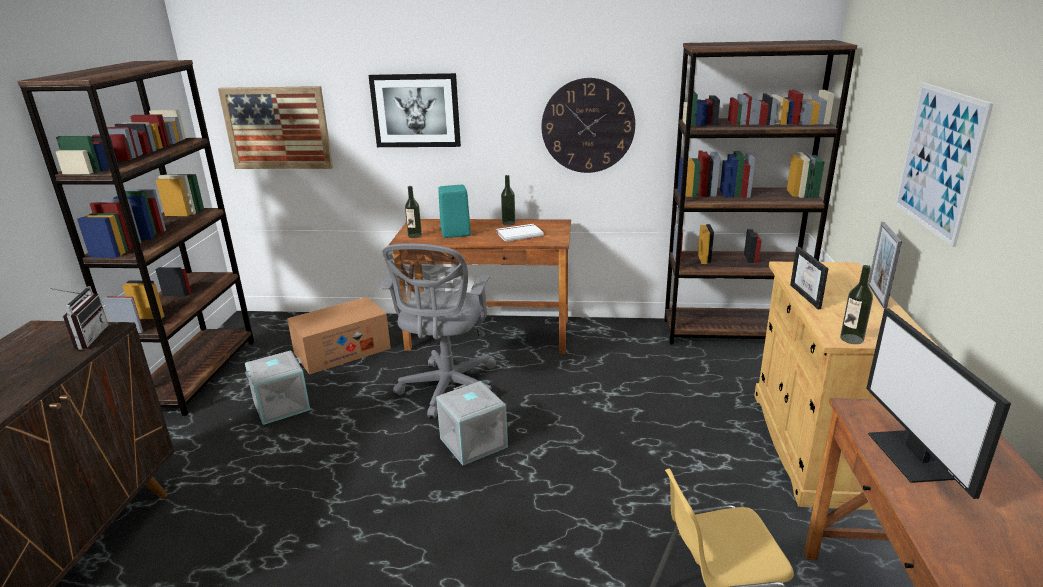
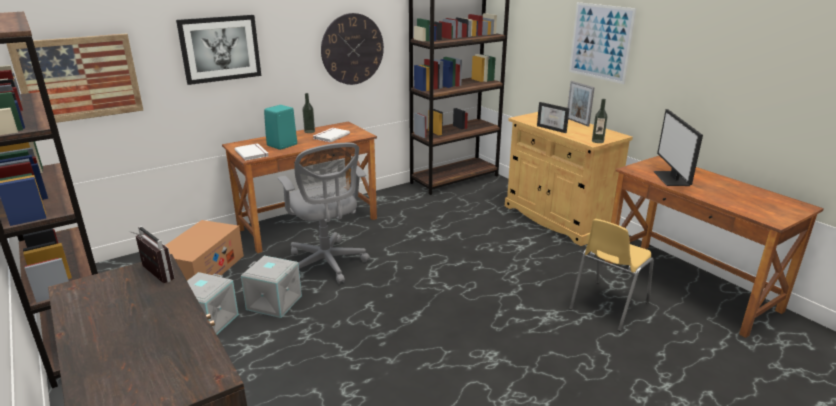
camera: 40 degrees left, 0 degrees up
bottle [405,186,422,238] -> white book [235,143,268,161]
grey storage box [436,381,508,465] -> grey storage box moved to [241,256,302,318]
monitor [866,308,1011,499] -> monitor turned 45 degrees clockwise [654,109,703,186]

